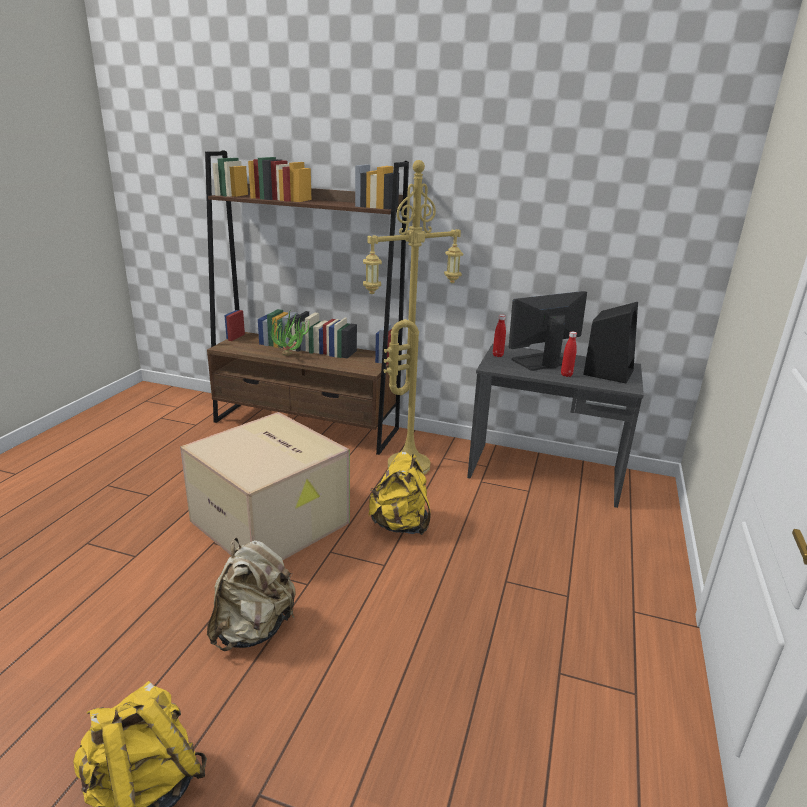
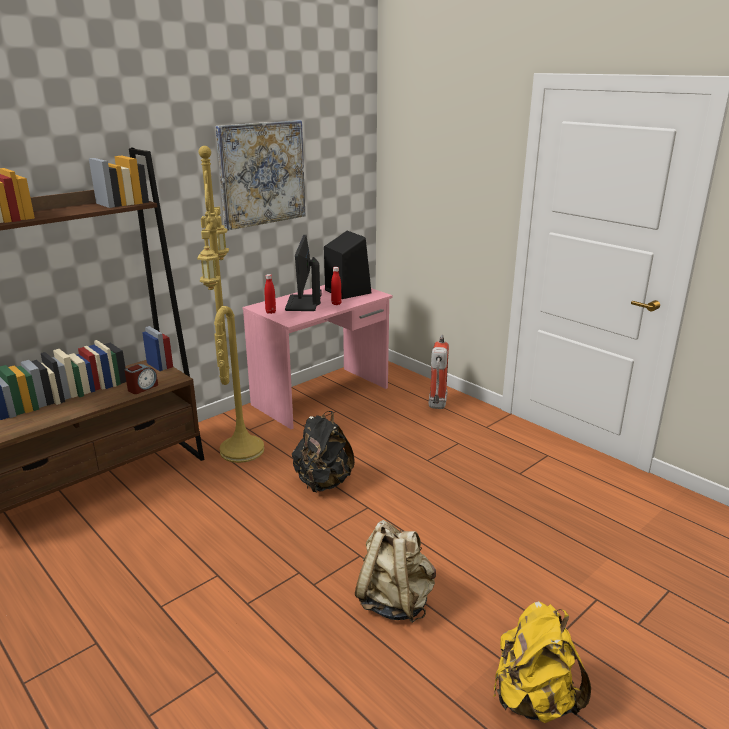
camera: 60 degrees left, 0 degrees up
cardboard box [180,412,350,560] -> none
potted plant [270,312,310,356] -> none
yellow backpack [369,452,431,535] -> black backpack [292,411,355,492]
grey desk [467,344,644,508] -> pink desk [242,285,393,429]
none -> alarm clock [125,364,158,394]
none -> picture [216,120,305,230]
none -> fire extinguisher [429,335,449,409]

